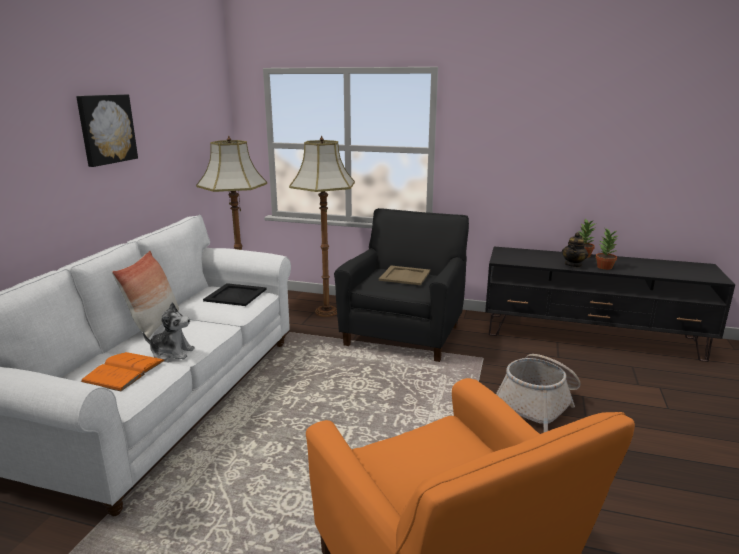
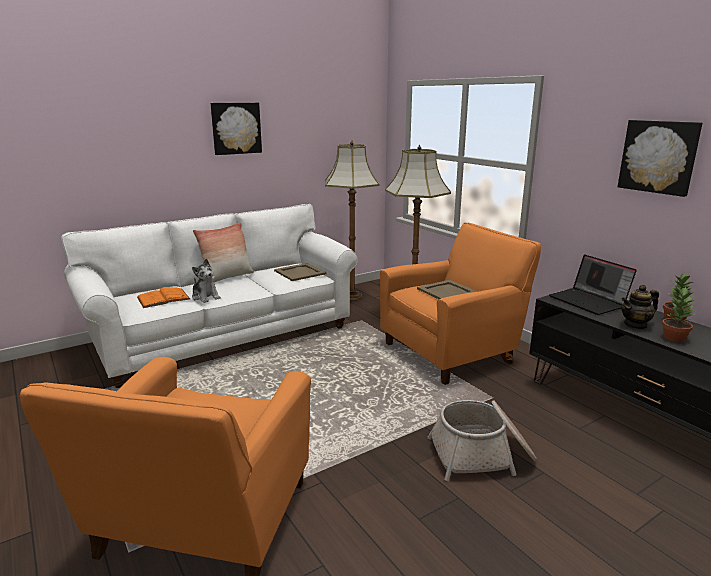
camera: 40 degrees right, 0 degrees up
black tray [203,283,266,306] -> beige tray [274,263,326,281]
black armchair [334,208,469,362] -> orange armchair [380,223,541,385]
none -> laptop [549,254,637,315]
none -> picture [618,120,702,197]

